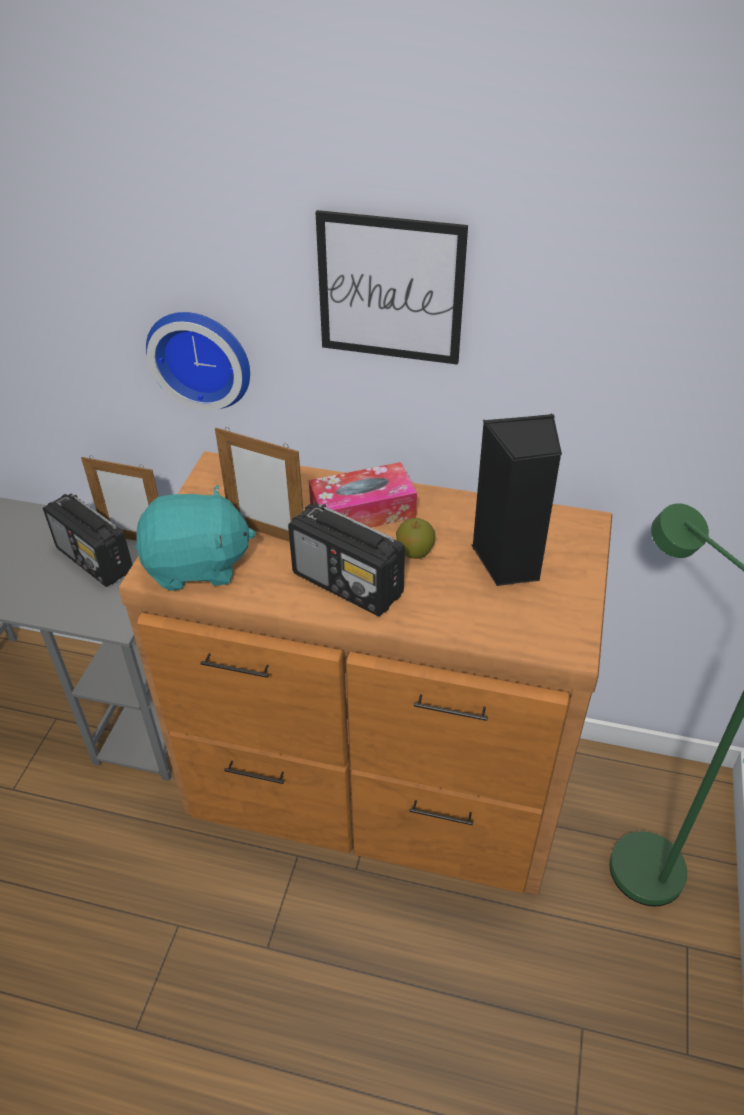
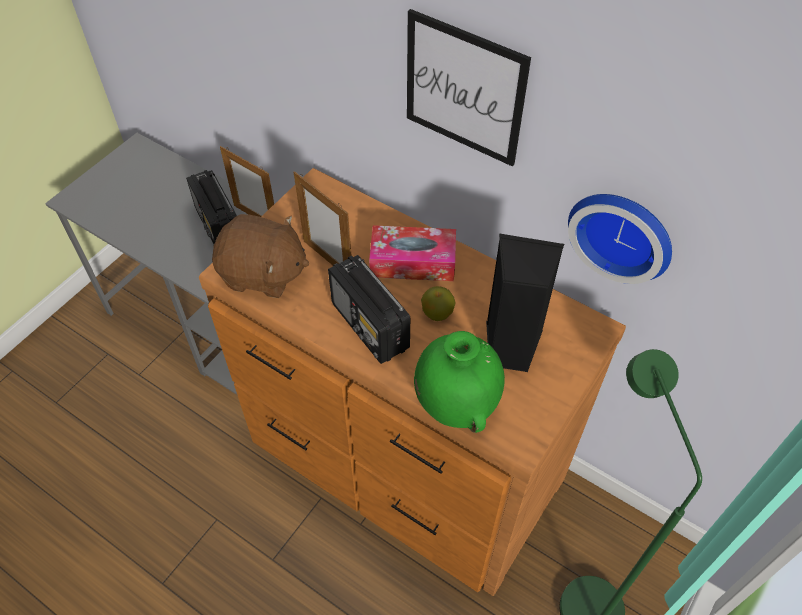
camera: 20 degrees right, 10 degrees up
turquoise plush toy [135,485,256,591] -> brown plush toy [212,214,309,298]
wall clock [146,312,250,410] -> wall clock moved to [568,194,672,284]
none -> green vase [414,331,505,433]

